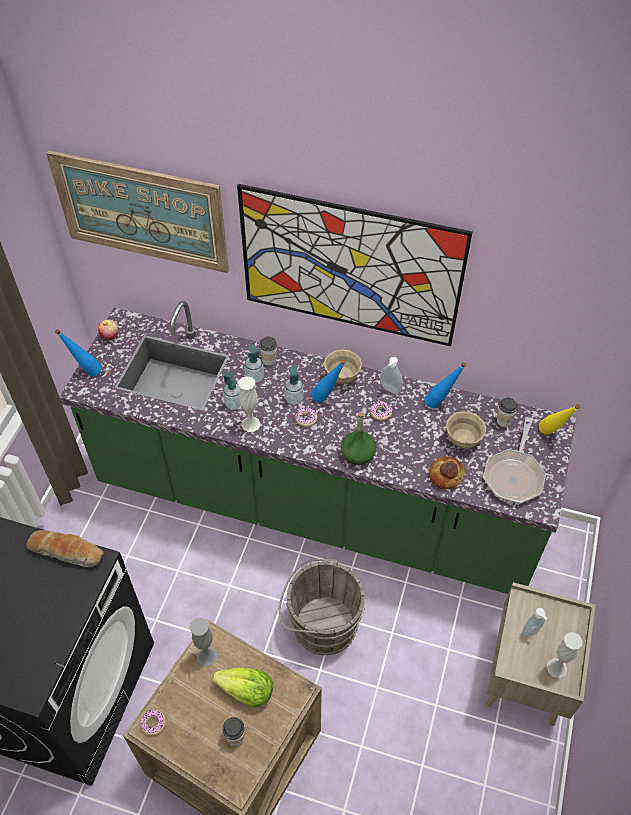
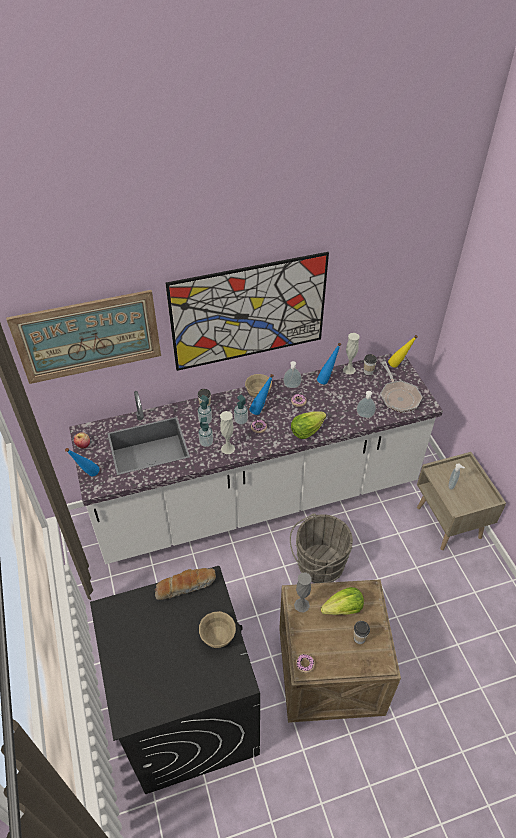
camera: 35 degrees left, 5 degrees down
green counter [59,301,576,594] -> white counter [69,353,443,564]
green bottle [341,412,377,465] -> lettuce [291,411,326,439]
bread [429,456,465,489] -> soap dispenser [357,391,376,418]
beige bowl [446,411,486,449] -> beige bowl moved to [199,611,236,648]
white vase [547,632,583,678] -> white vase moved to [343,333,360,375]

